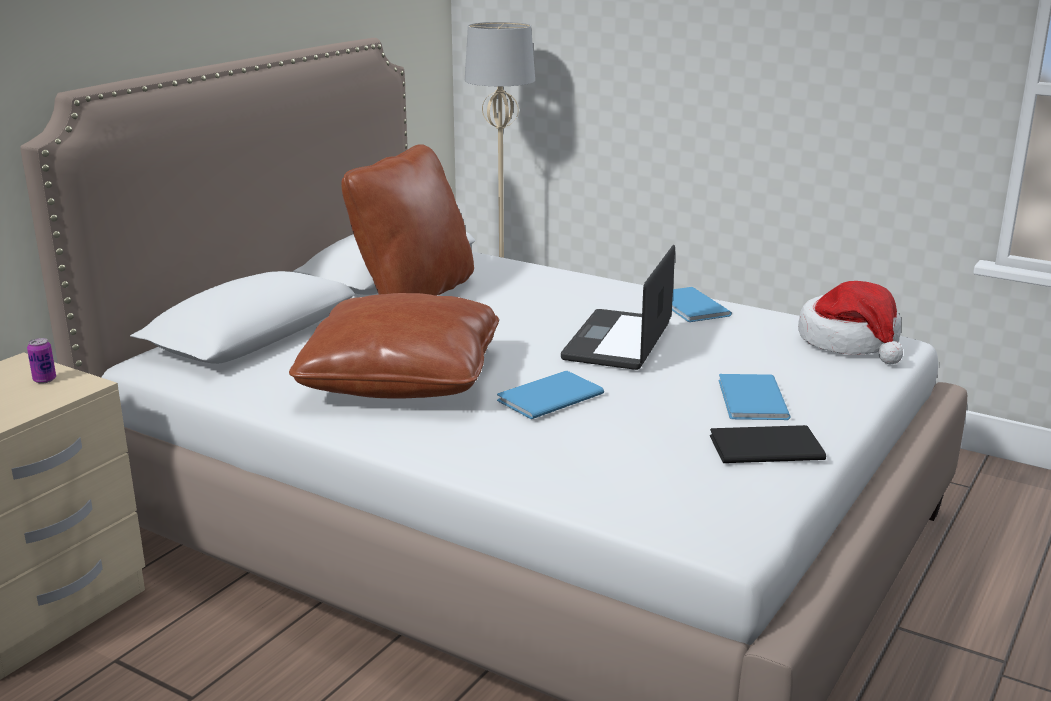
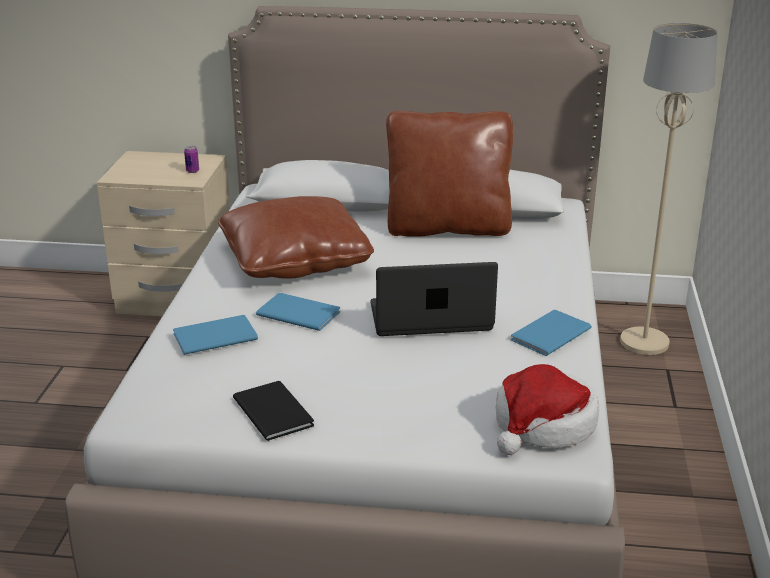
camera: 65 degrees right, 5 degrees up
blue book [718,374,791,420] -> blue book moved to [173,315,258,355]

